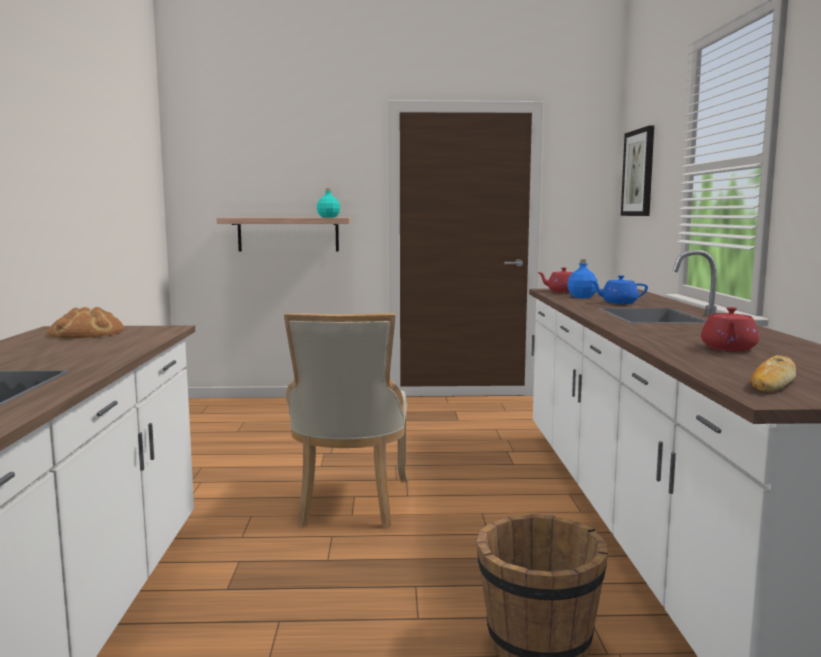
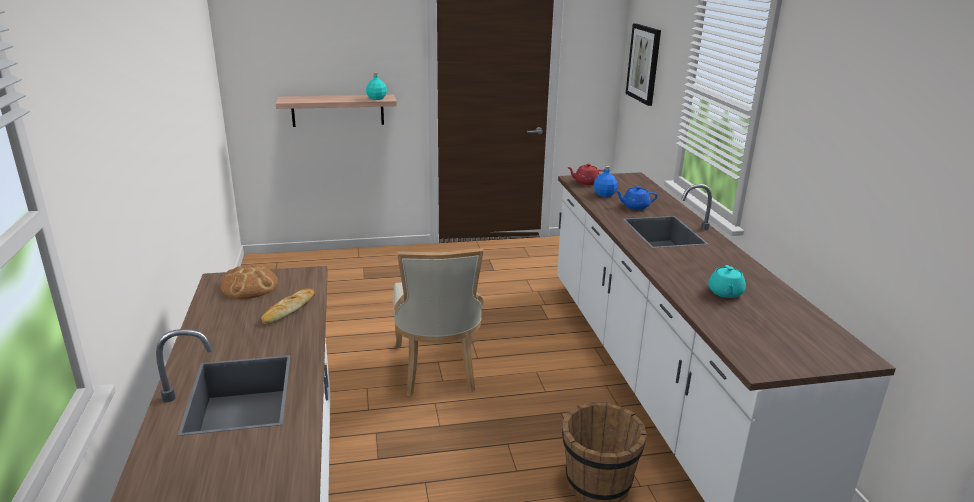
camera: 10 degrees left, 15 degrees up
red teapot [701,307,759,351] -> turquoise teapot [708,265,746,298]
bread [750,355,796,392] -> bread moved to [261,289,315,324]

